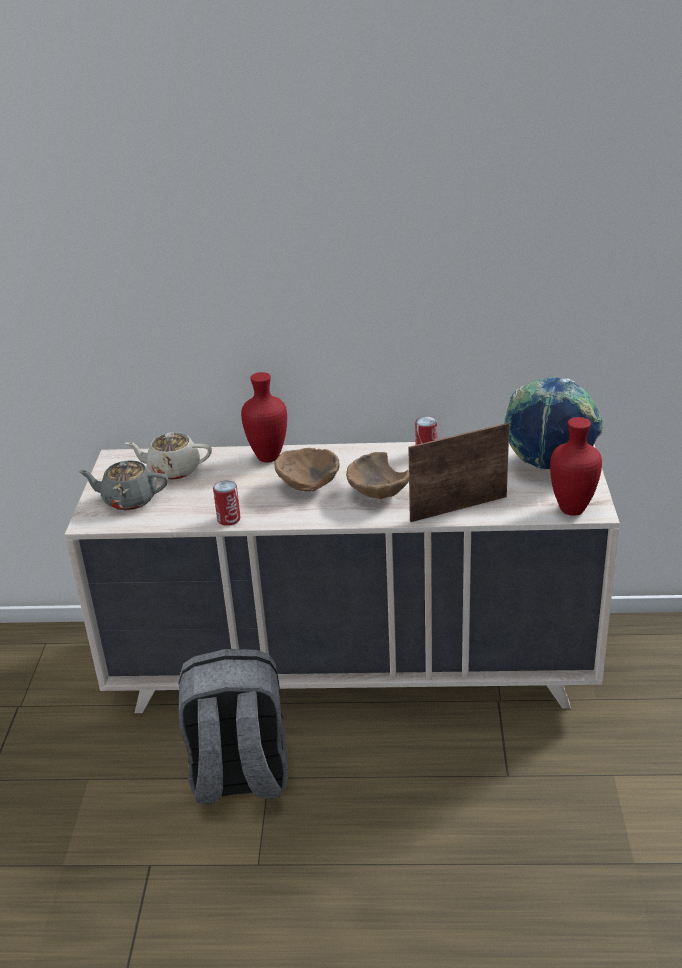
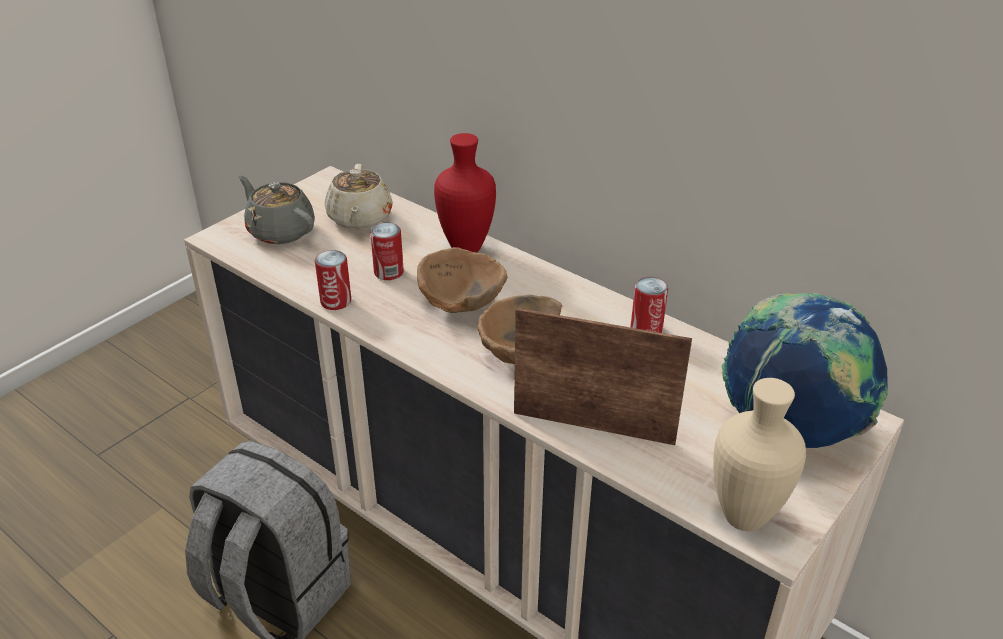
camera: 35 degrees right, 5 degrees up
beige teapot [125,433,212,480] -> beige teapot turned 135 degrees counterclockwise [325,164,393,229]
red vase [550,417,602,516] -> beige vase [713,378,806,531]
none -> can [370,223,404,280]

